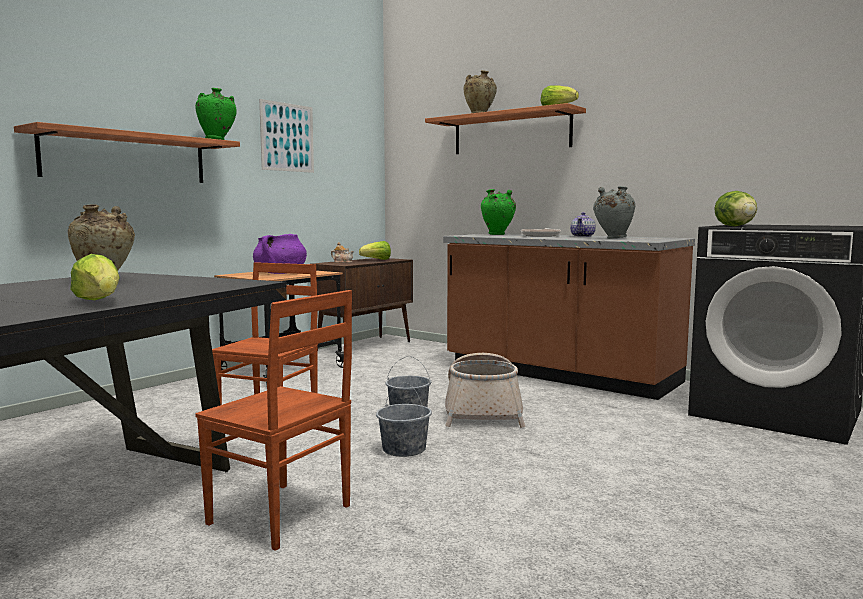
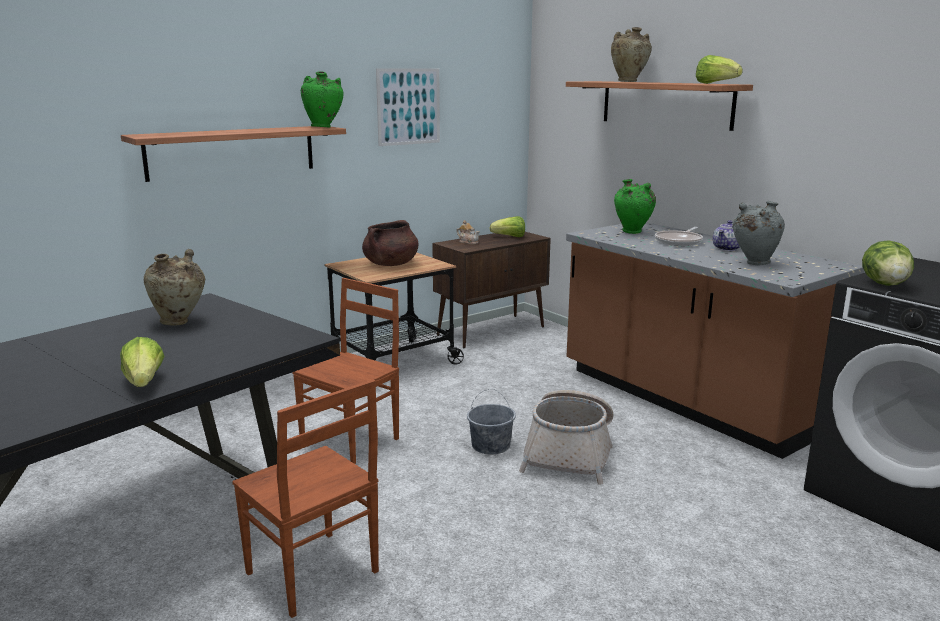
camera: 15 degrees right, 10 degrees up
purple cooking pot [253,234,307,274] -> brown cooking pot [362,220,418,266]
grey bucket [376,382,432,457] -> none

